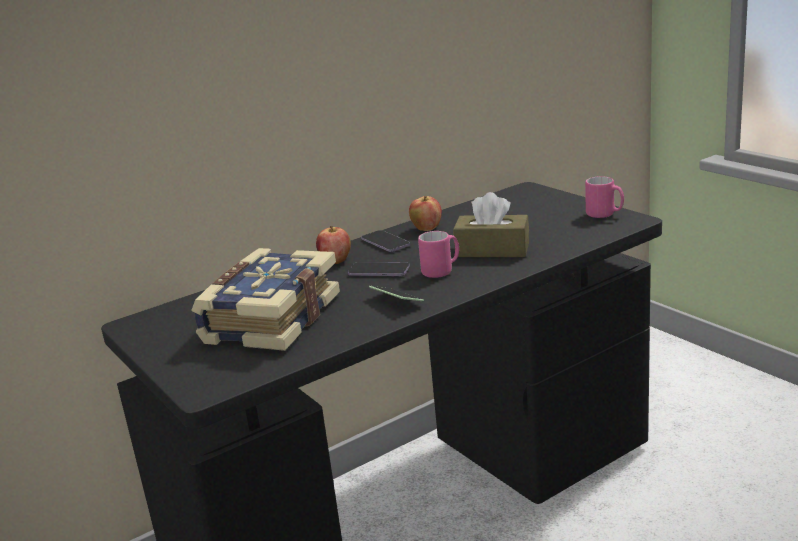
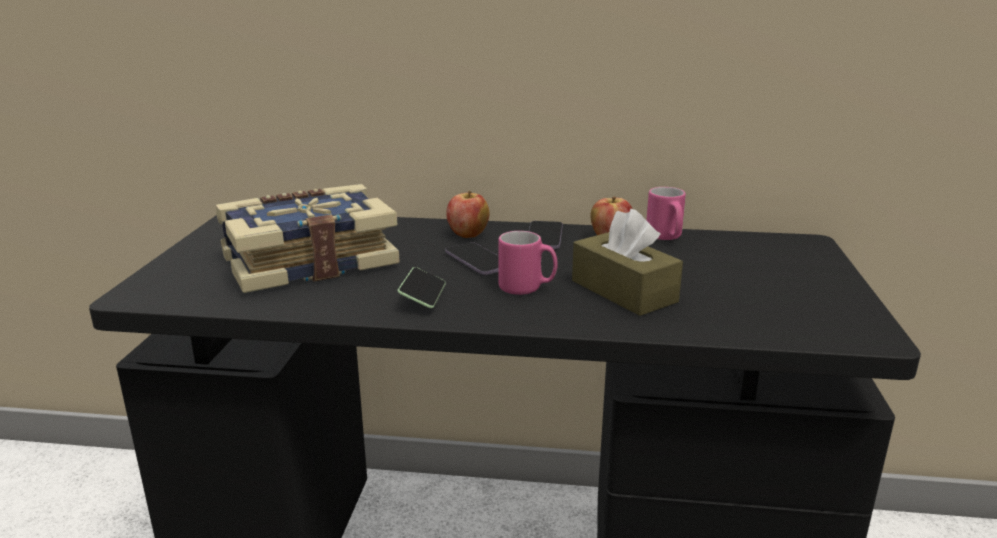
camera: 40 degrees right, 0 degrees up
pink mug [585,176,624,218] -> pink mug moved to [646,187,686,240]

